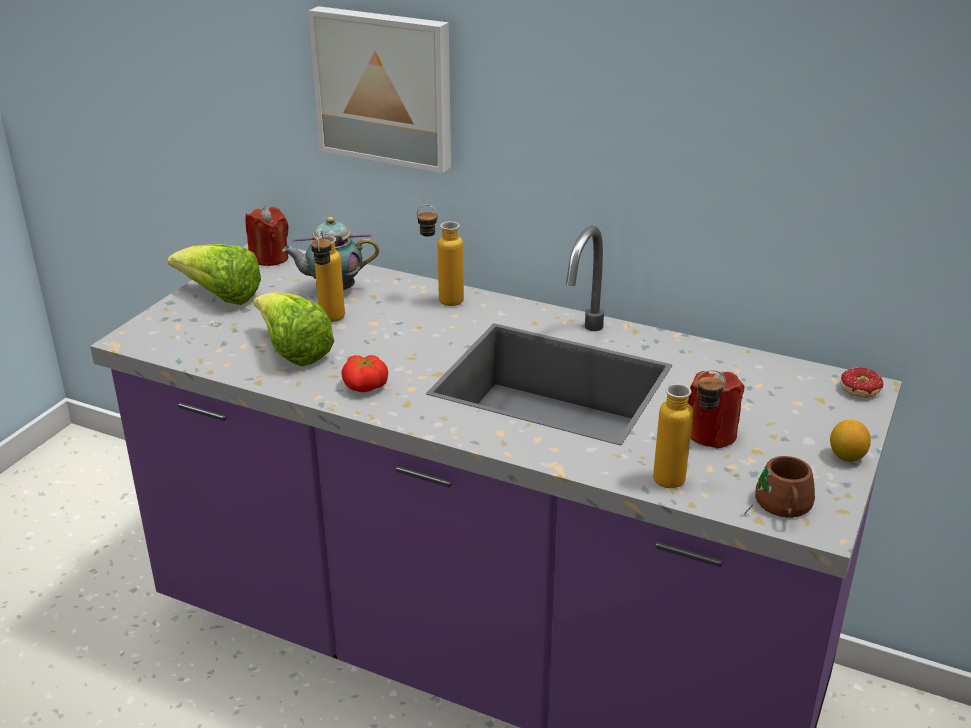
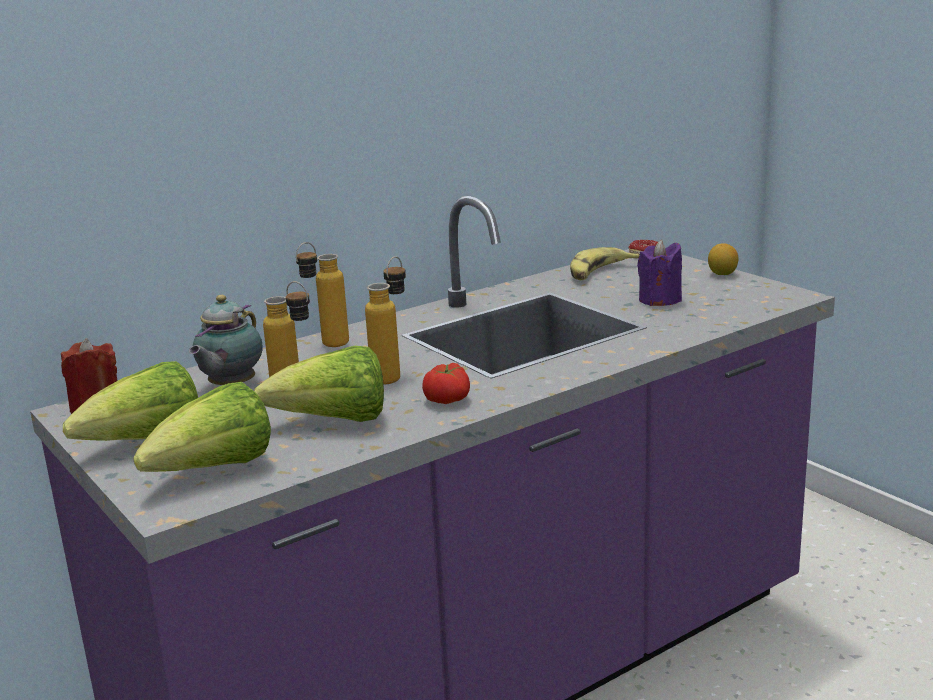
camera: 60 degrees left, 10 degrees down
picture [308,6,451,173] -> none
bottle [653,370,726,488] -> bottle moved to [365,256,406,385]
red candle [688,371,744,449] -> purple candle [637,240,682,306]
brown mug [744,456,815,518] -> none
none -> lettuce [133,382,271,472]
none -> banana [570,247,639,280]

